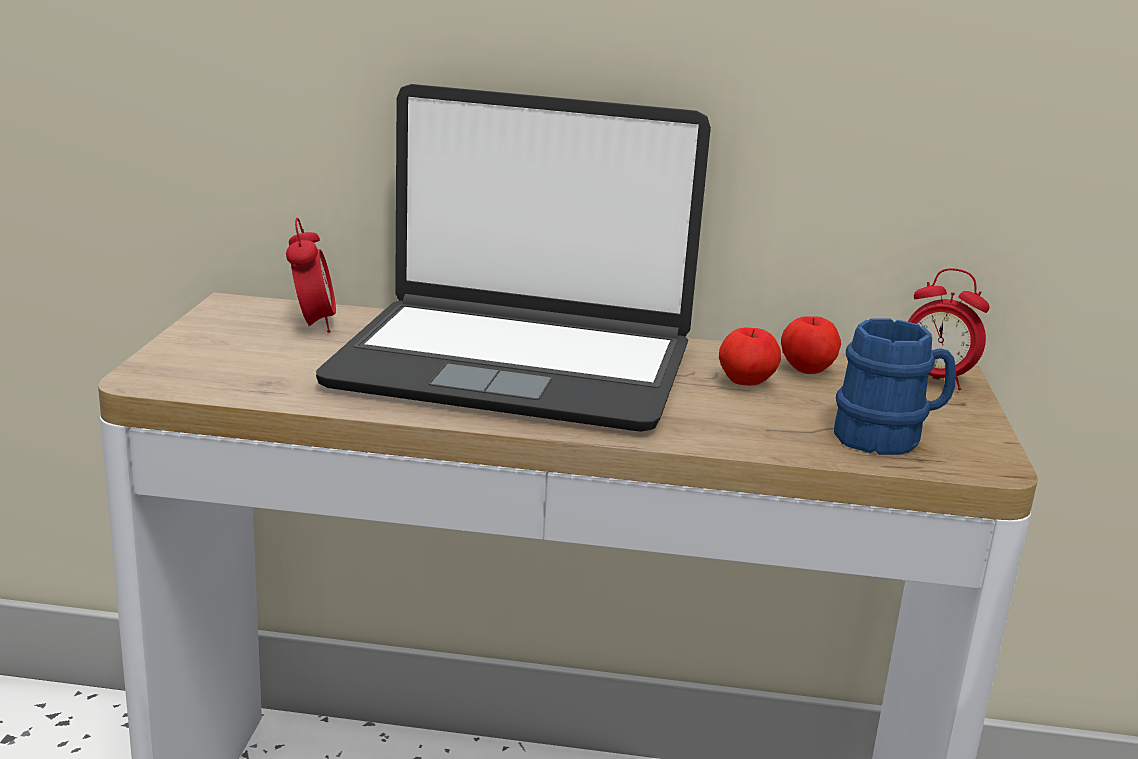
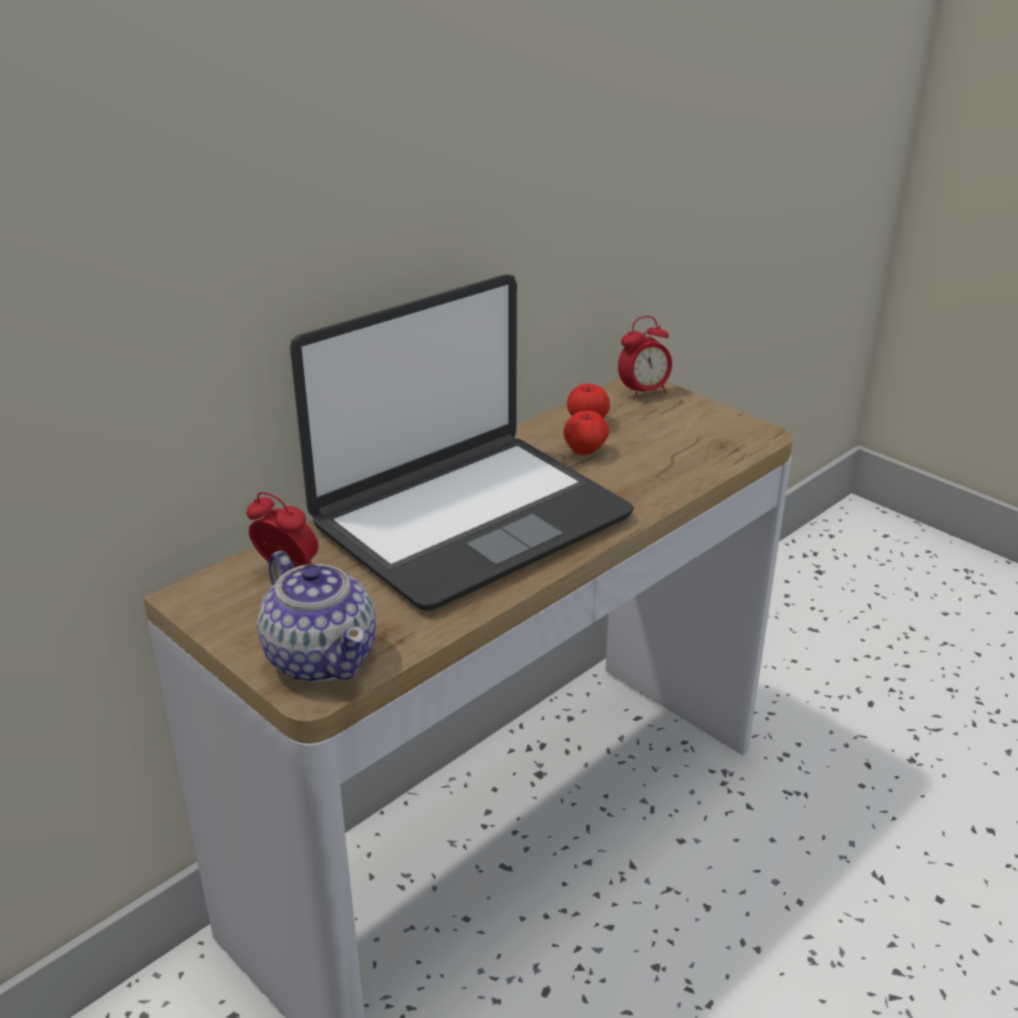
camera: 50 degrees left, 10 degrees up
blue mug [834,319,956,455] -> none
none -> teapot [257,551,376,683]

